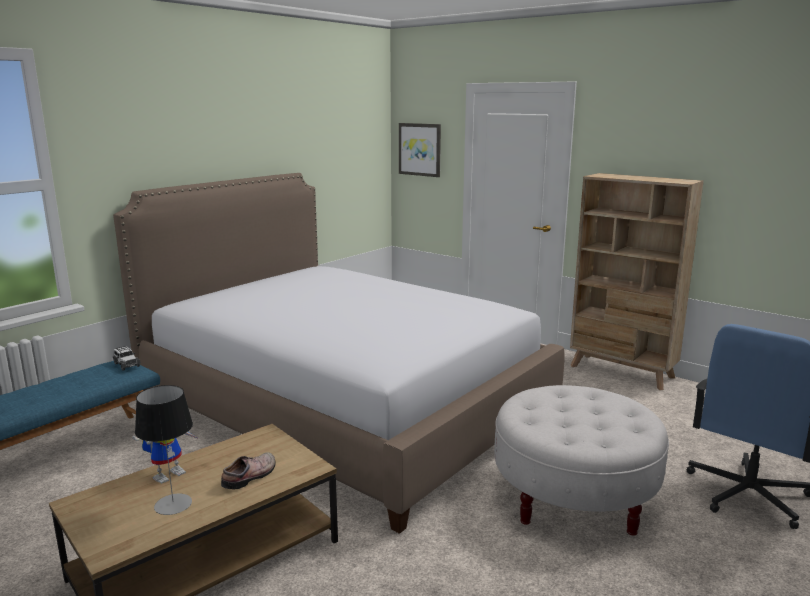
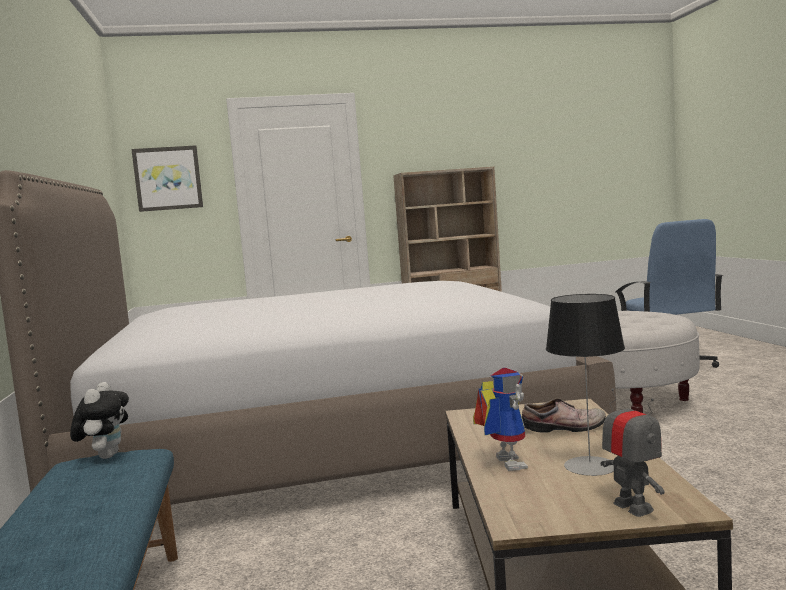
camera: 50 degrees left, 10 degrees down
toy car [113,346,141,371] -> plush toy [70,382,129,459]
shoe [221,452,276,489] -> shoe turned 105 degrees clockwise [522,398,606,433]
none -> toy robot [601,389,664,517]

